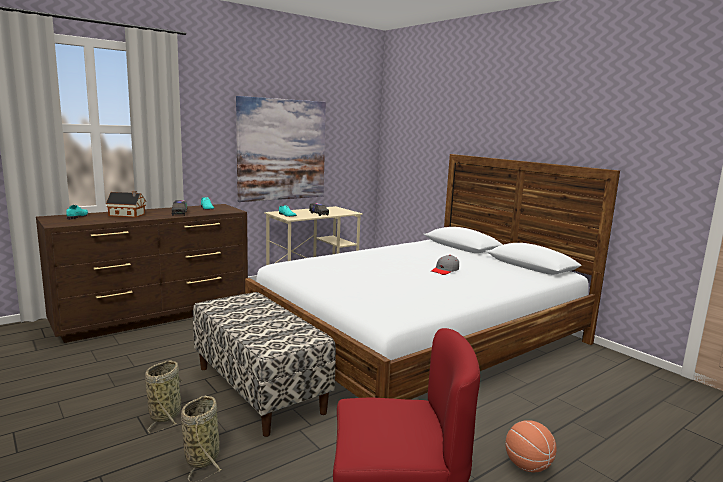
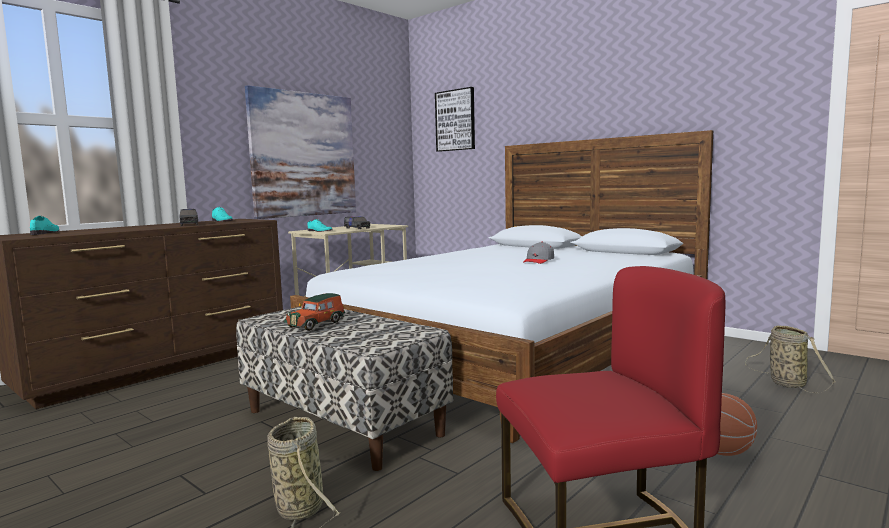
camera: 10 degrees left, 5 degrees down
toy house [106,191,146,217] -> none
basket [145,360,183,433] -> basket moved to [745,325,836,393]
none -> toy car [284,293,345,331]
none -> picture [435,87,475,152]

